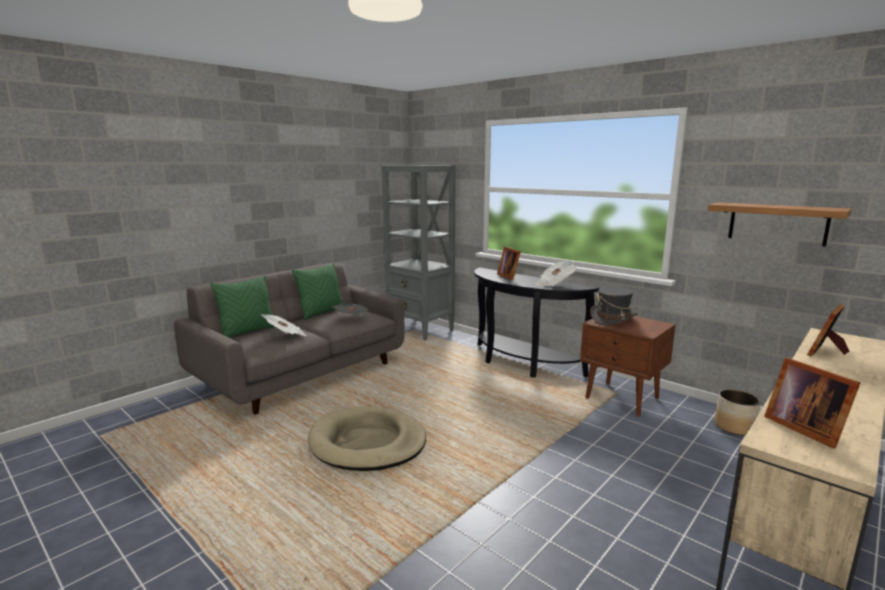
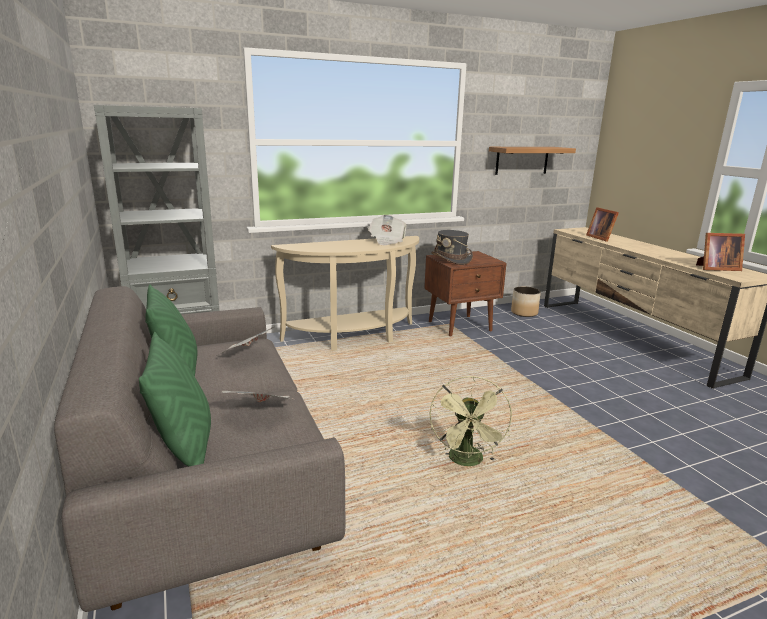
camera: 65 degrees left, 5 degrees up
beige dog bed [308,406,426,471] -> green fan [429,376,512,466]
black console table [474,267,599,378] -> beige console table [271,236,419,350]
picture frame [497,247,520,280] -> none

